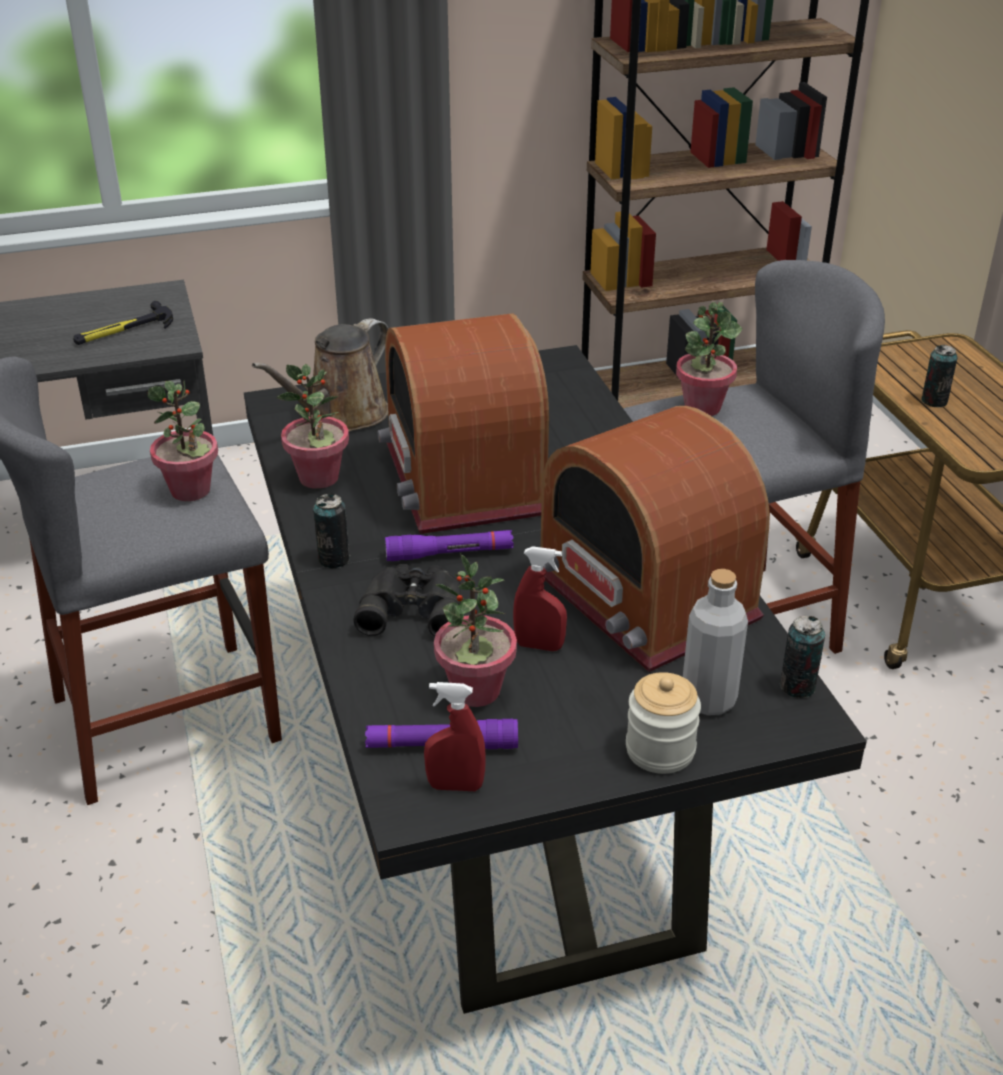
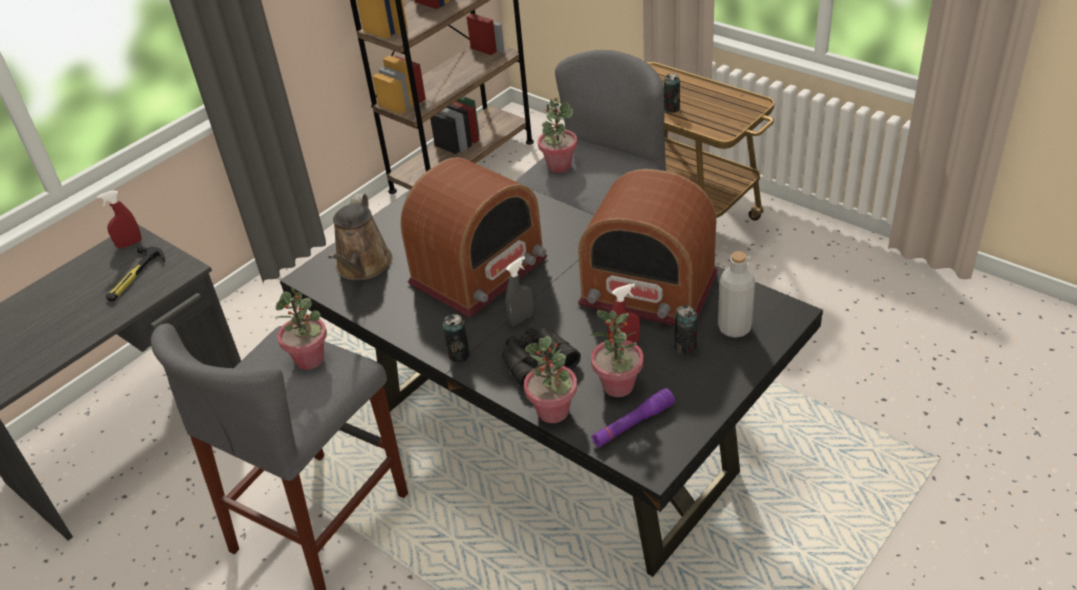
camera: 30 degrees left, 5 degrees up
potted plant [277,364,349,489] -> potted plant moved to [524,336,577,423]
radio [378,313,549,534] -> radio turned 90 degrees counterclockwise [401,157,547,318]
purple flashlight [385,530,514,561] -> grey spray bottle [505,256,534,325]
red spray bottle [424,682,486,791] -> red spray bottle moved to [97,190,141,248]
jar [626,672,701,774] -> none
can [780,616,825,698] -> can moved to [675,305,697,355]

